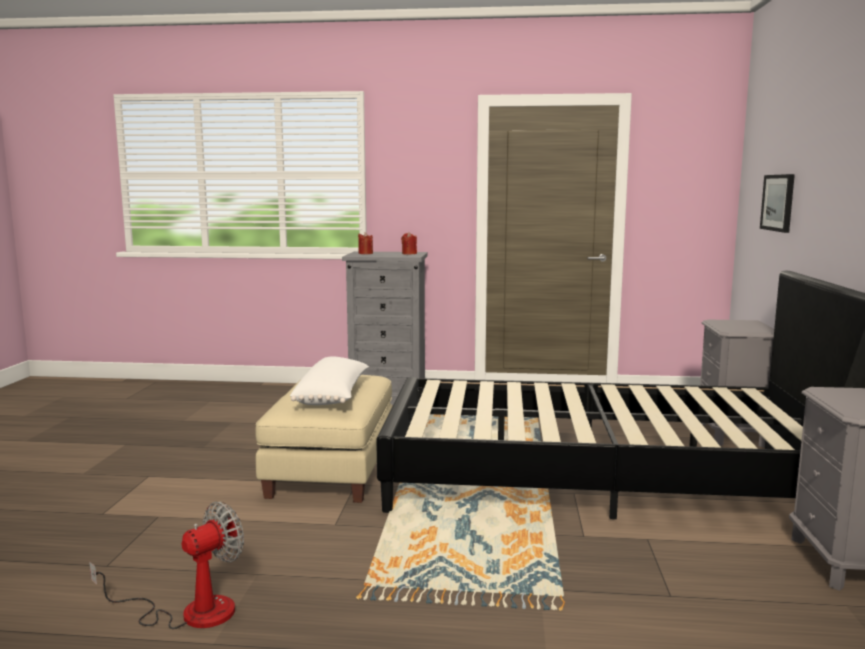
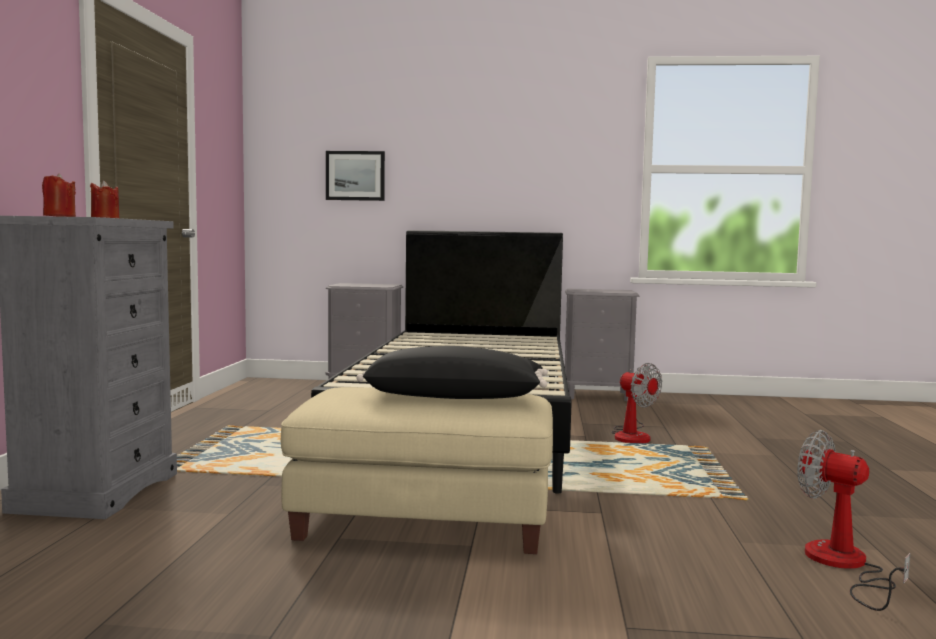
camera: 90 degrees left, 5 degrees down
white pillow [290,356,369,405] -> black pillow [356,346,548,399]
none -> fan [611,363,662,443]

